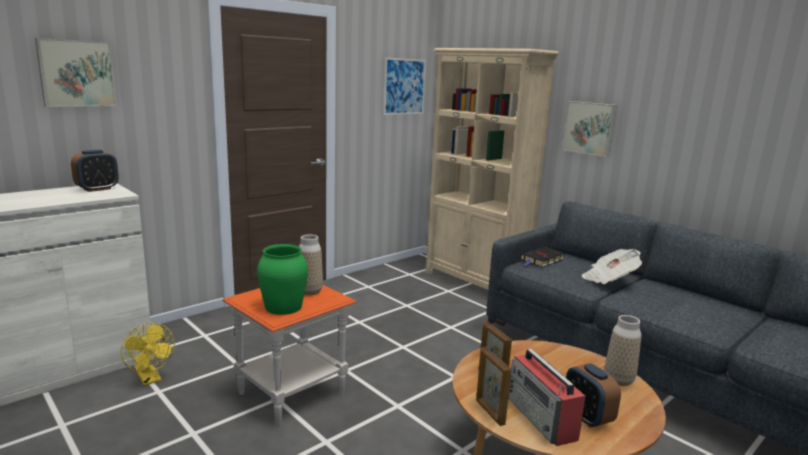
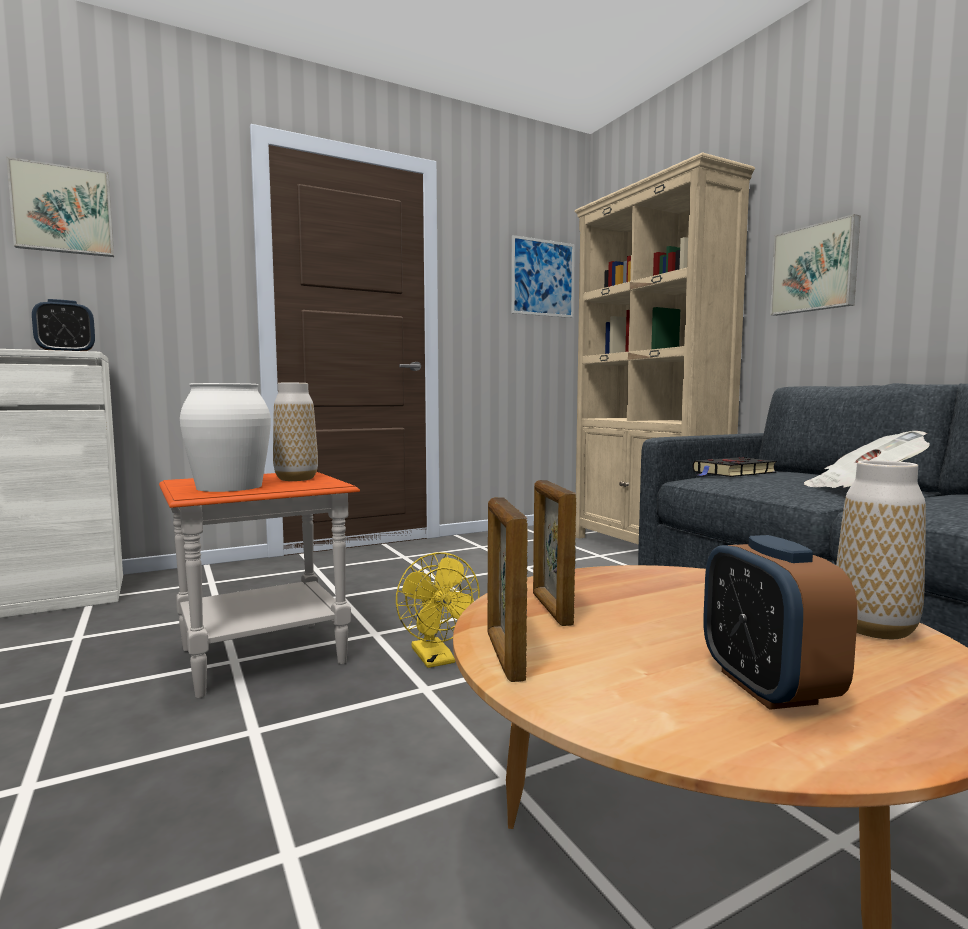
camera: 15 degrees right, 10 degrees down
yellow fan [121,323,175,386] -> yellow fan moved to [396,552,480,668]
green vase [257,244,308,315] -> white vase [180,383,271,492]
radio [509,349,586,446] -> none

